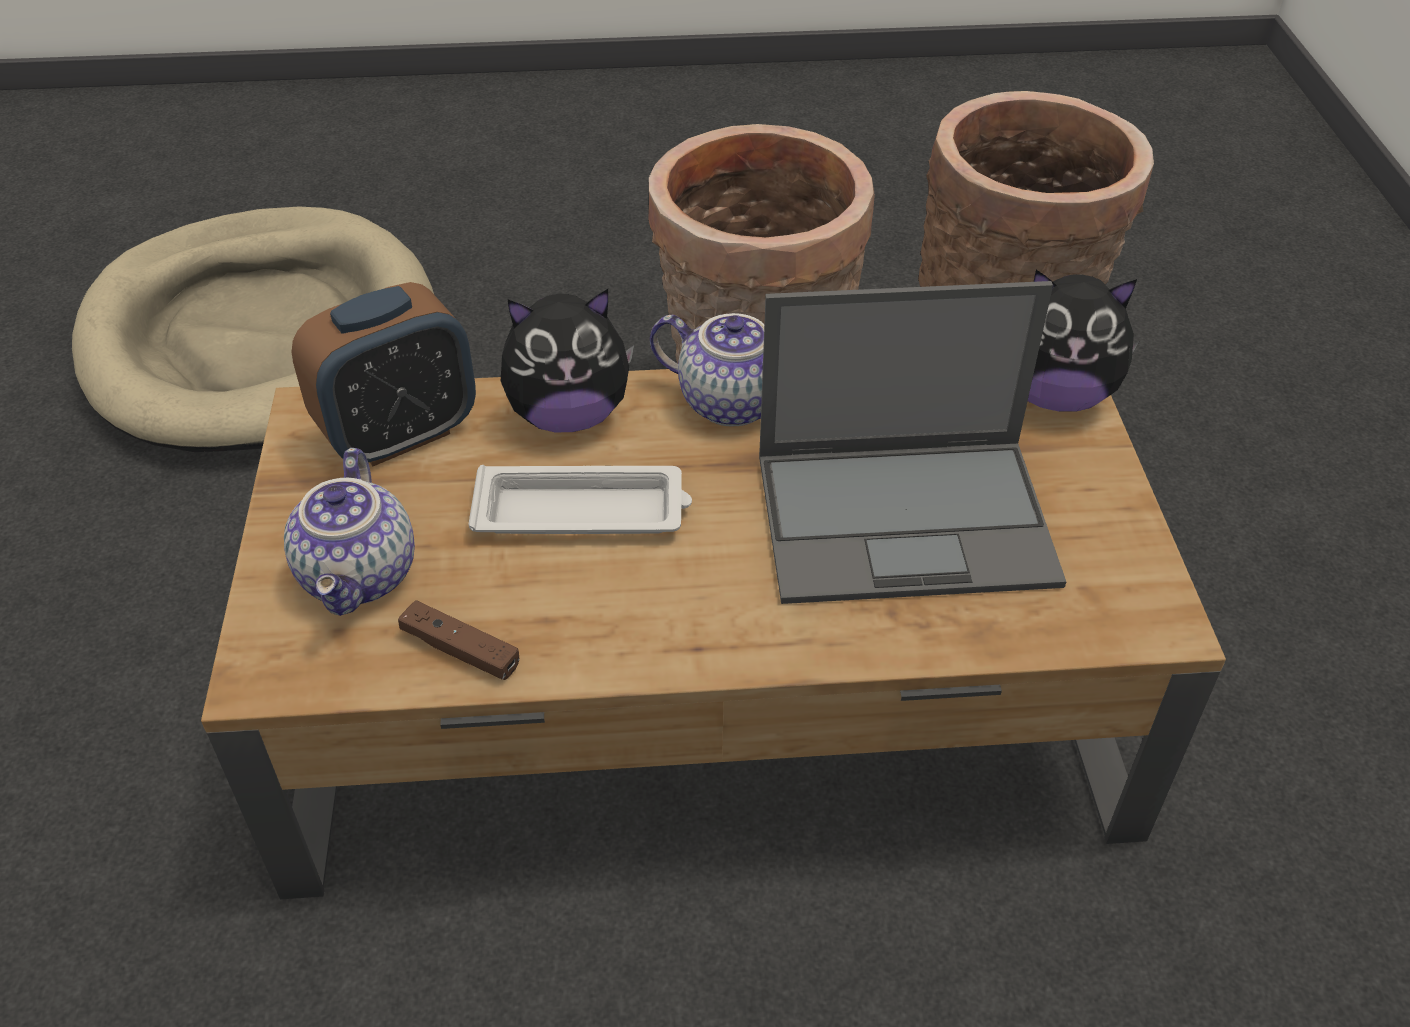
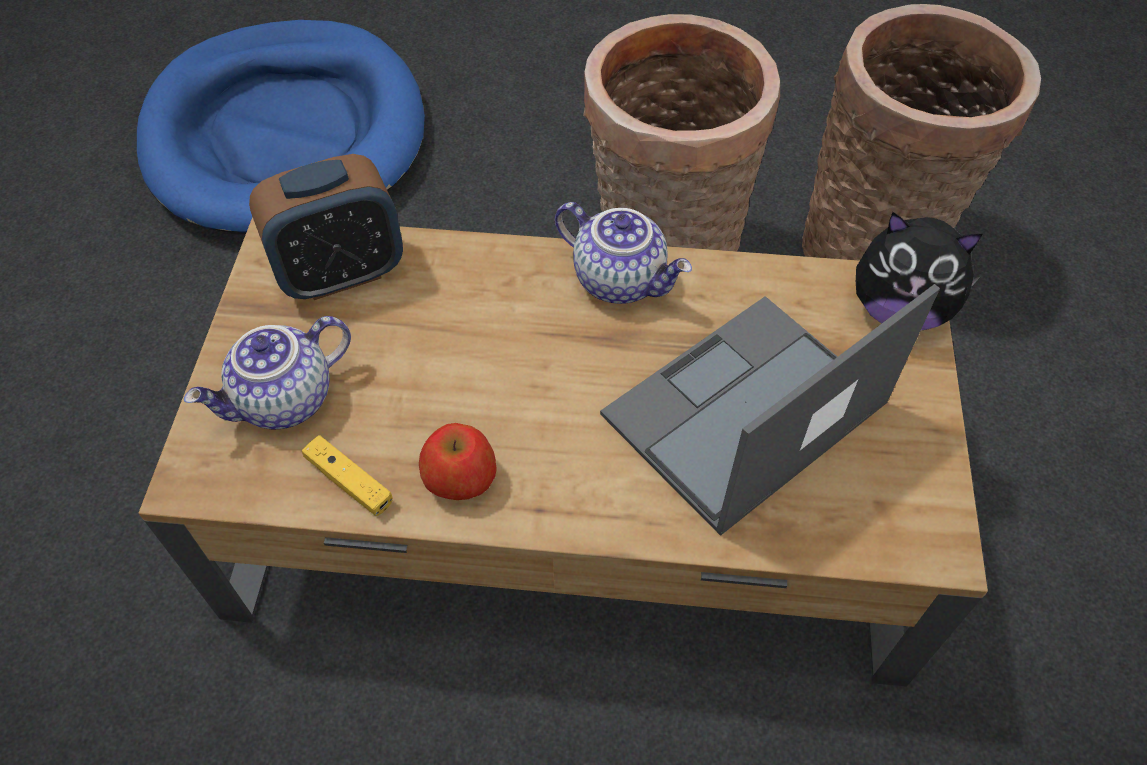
camera: 10 degrees right, 10 degrees up
beige dog bed [72,206,434,452] -> blue dog bed [137,20,425,235]
teapot [284,448,415,616] -> teapot turned 45 degrees clockwise [184,316,351,430]
brown game controller [398,600,519,680] -> yellow game controller [302,435,393,516]
white tray [468,465,692,534] -> none
plush toy [501,289,634,432] -> none
laptop [759,281,1066,604] -> laptop turned 135 degrees clockwise [600,284,940,536]
none -> apple [419,423,497,500]

